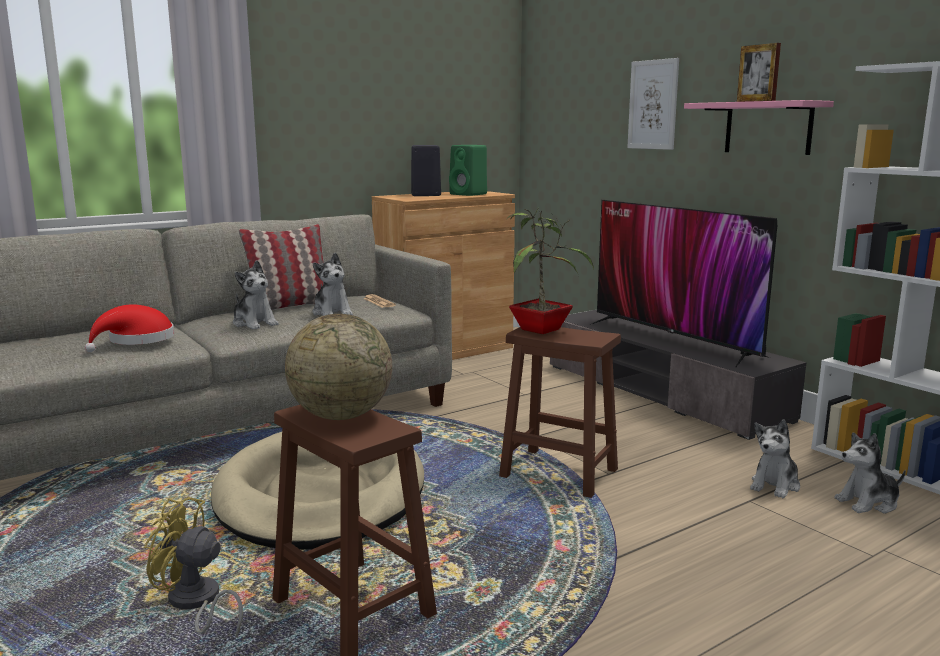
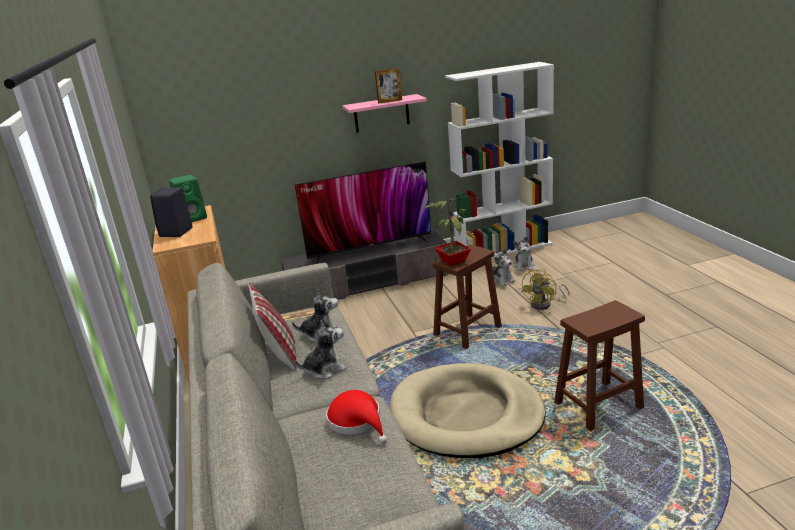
camera: 70 degrees left, 10 degrees up
yellow fan [144,497,243,637] -> yellow fan moved to [521,268,569,310]
globe [285,314,392,420] -> none
picture [627,58,679,150] -> none

